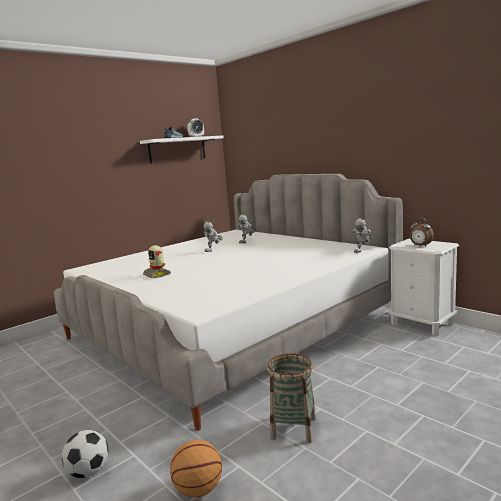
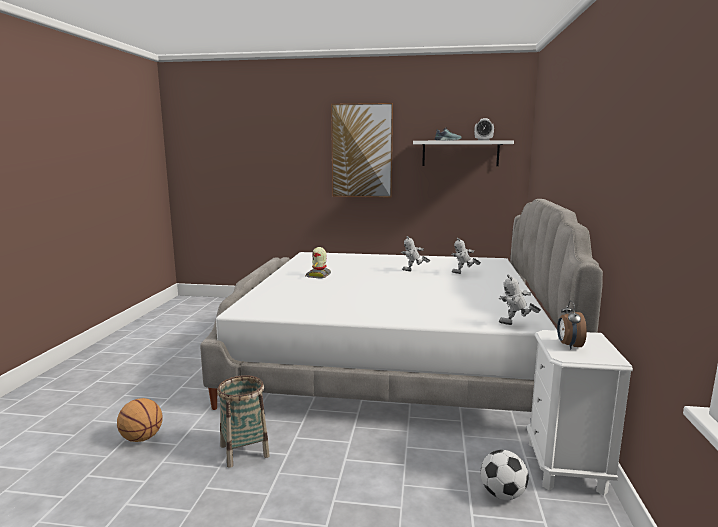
camera: 50 degrees right, 0 degrees up
football [62,430,108,478] -> football moved to [481,450,529,500]
none -> picture [331,103,393,197]

